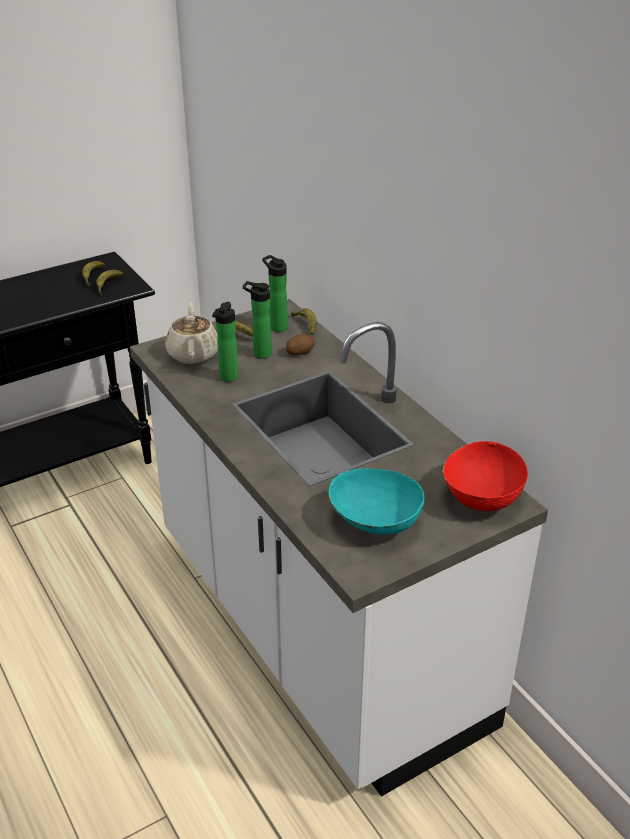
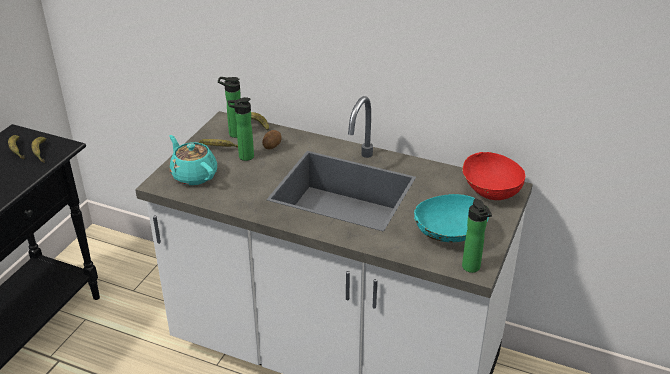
camera: 35 degrees left, 0 degrees up
beige teapot [165,302,218,364] -> turquoise teapot [169,135,217,185]
bottle [212,302,238,382] -> bottle moved to [462,199,492,273]

